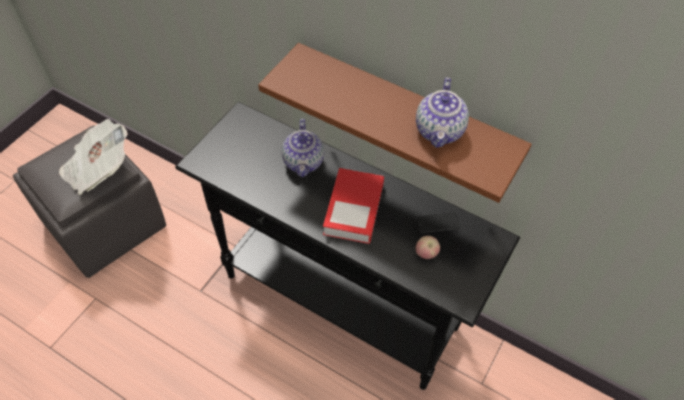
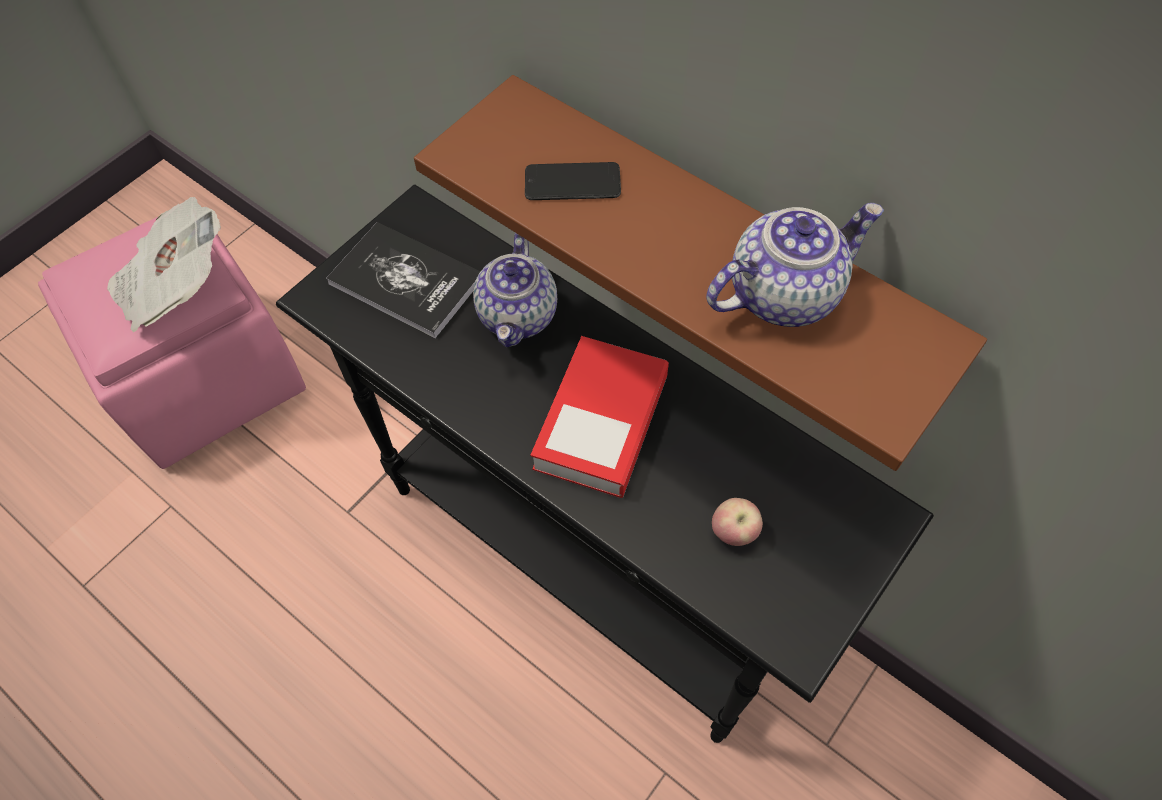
camera: 10 degrees right, 5 degrees up
grey ottoman [13,126,166,278] -> pink ottoman [38,217,306,469]
teapot [416,78,469,148] -> teapot turned 135 degrees counterclockwise [706,203,884,327]
phone [417,212,460,233] -> phone moved to [525,162,621,200]
none -> book [326,222,481,338]

